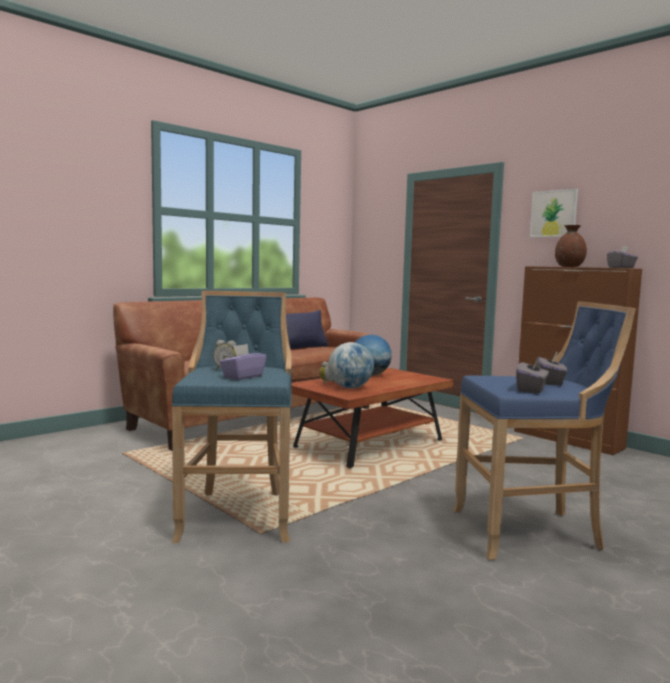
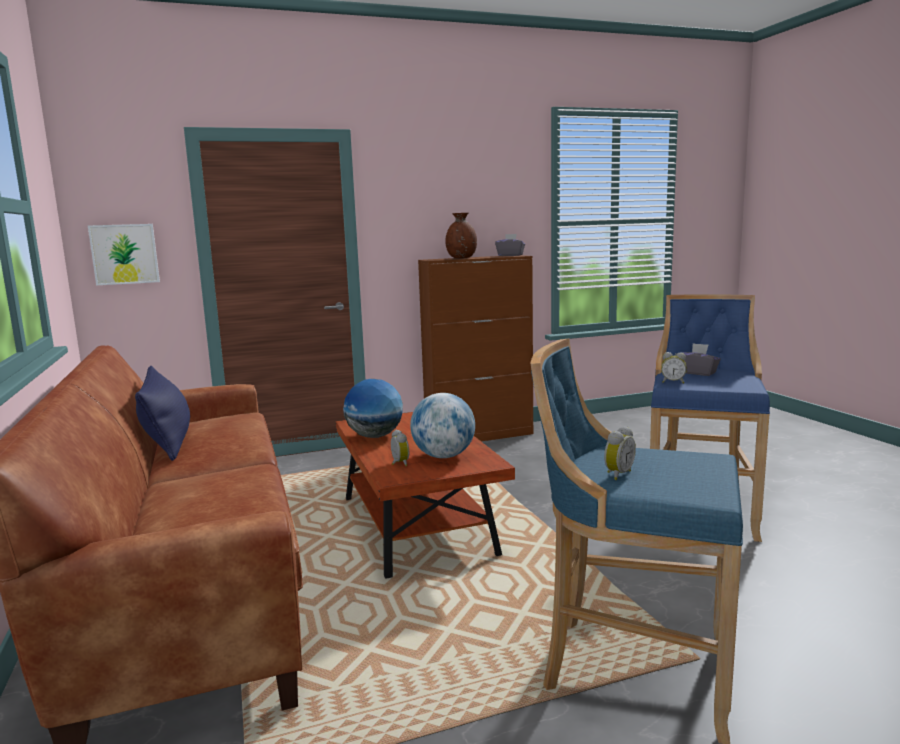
camera: 65 degrees left, 5 degrees up
purple tissue box [220,344,266,380] -> none
grey tissue box [516,356,549,394] -> none
picture [530,189,578,237] -> picture moved to [88,224,160,285]
none -> alarm clock [661,352,687,384]

